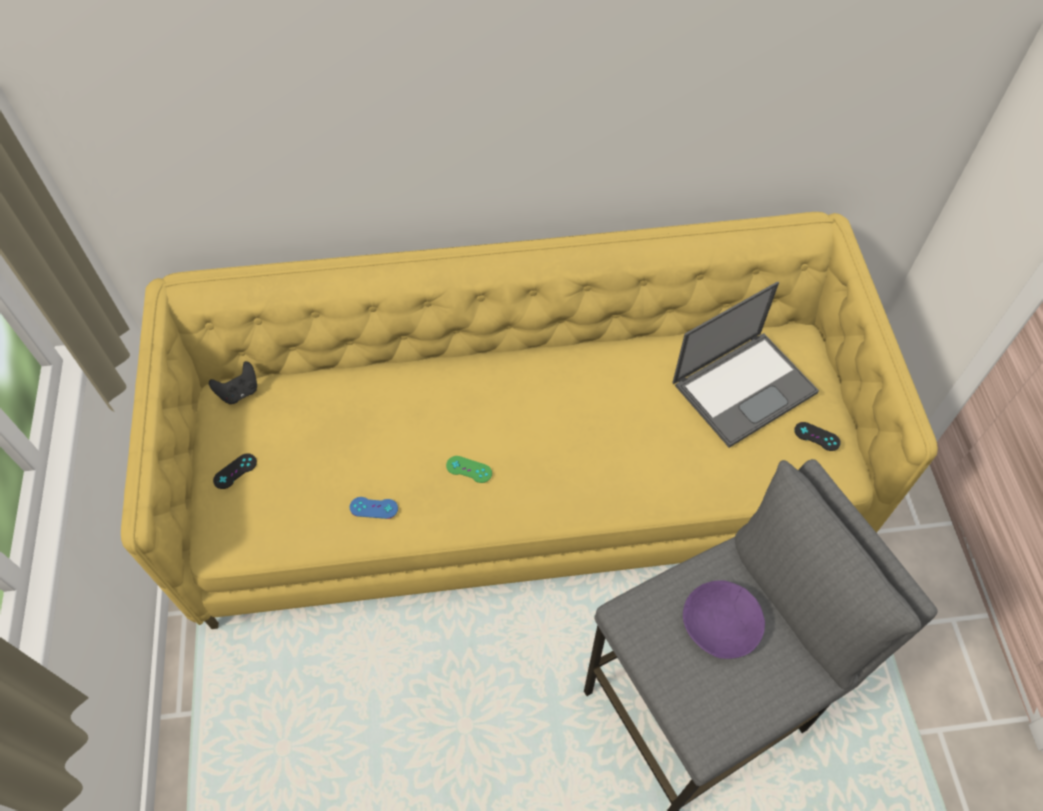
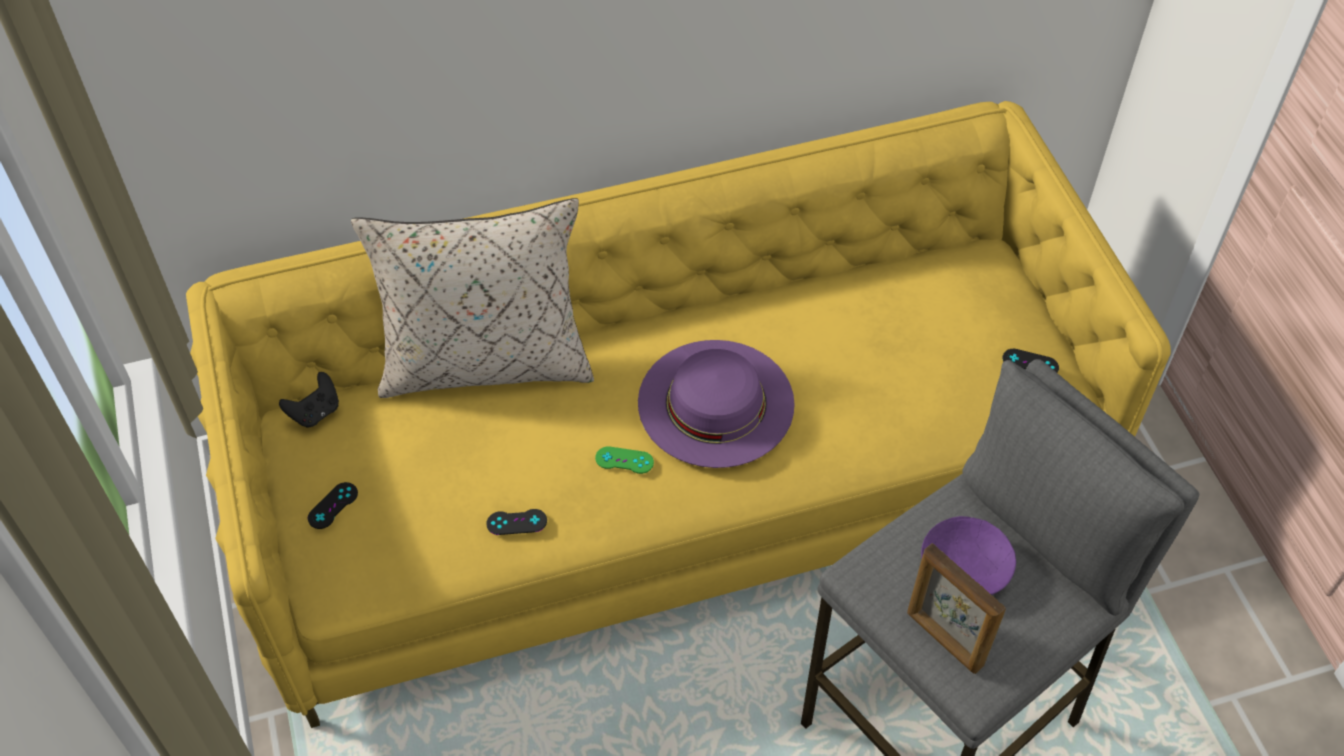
camera: 10 degrees left, 5 degrees down
blue game controller [350,497,398,519] -> black game controller [486,509,547,535]
laptop [672,281,819,448] -> none
none -> beige pillow [351,198,594,398]
none -> purple hat [638,340,795,468]
none -> picture frame [907,543,1006,674]

